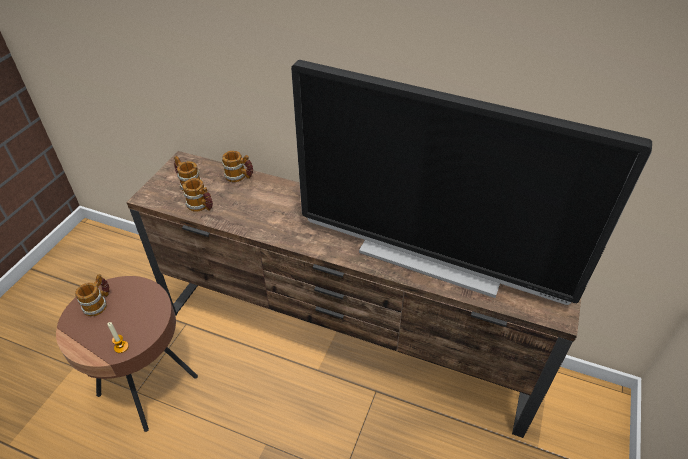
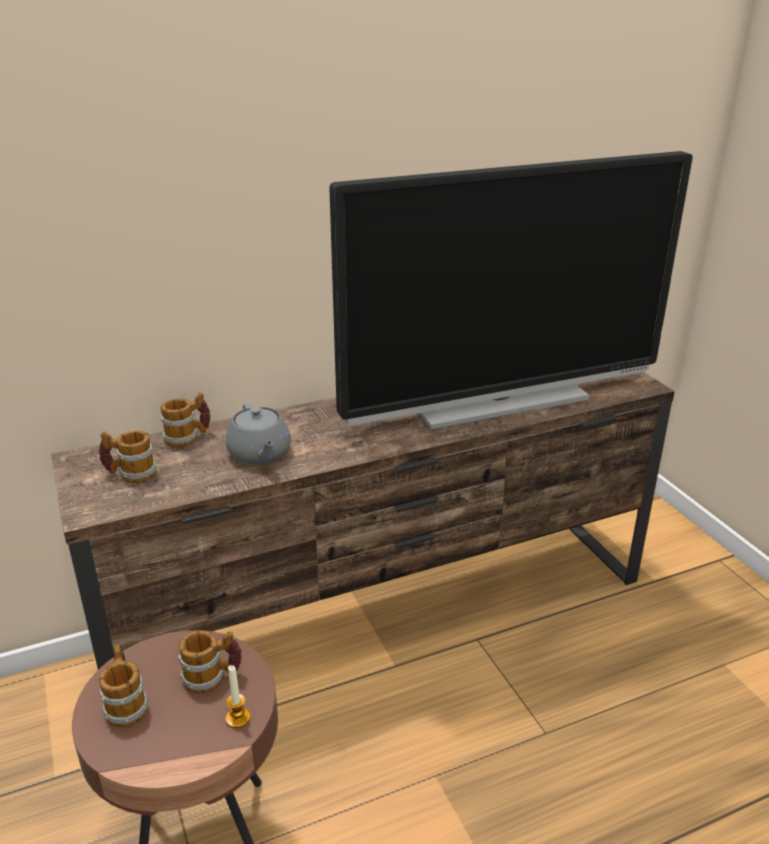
camera: 45 degrees left, 15 degrees down
mug [182,178,213,212] -> mug moved to [178,631,242,693]
none -> grey teapot [226,403,291,464]

